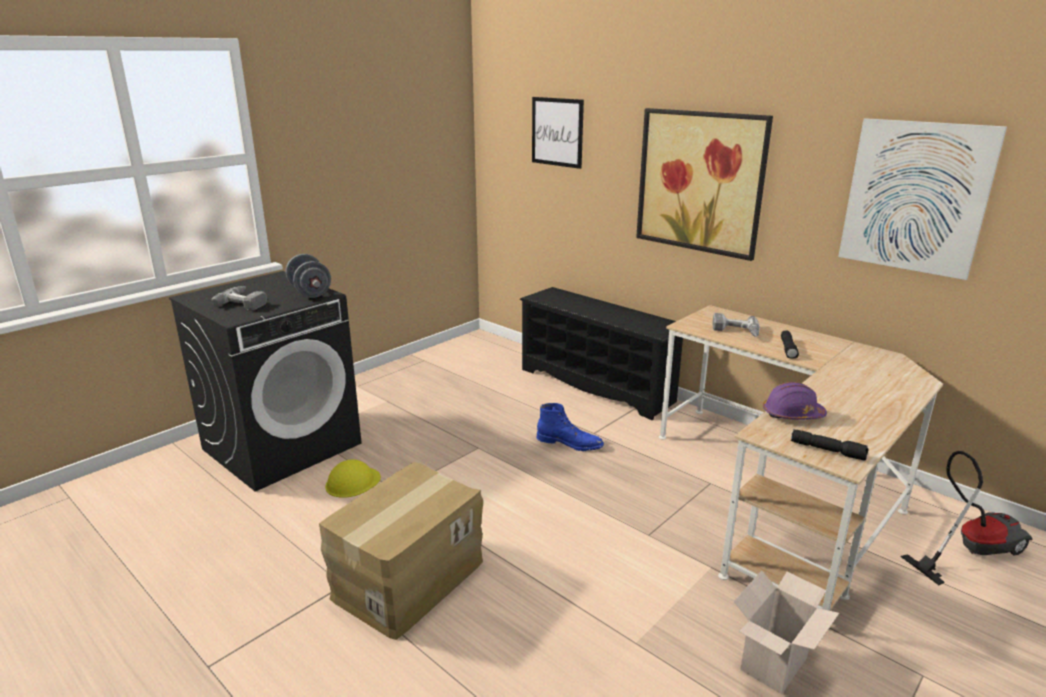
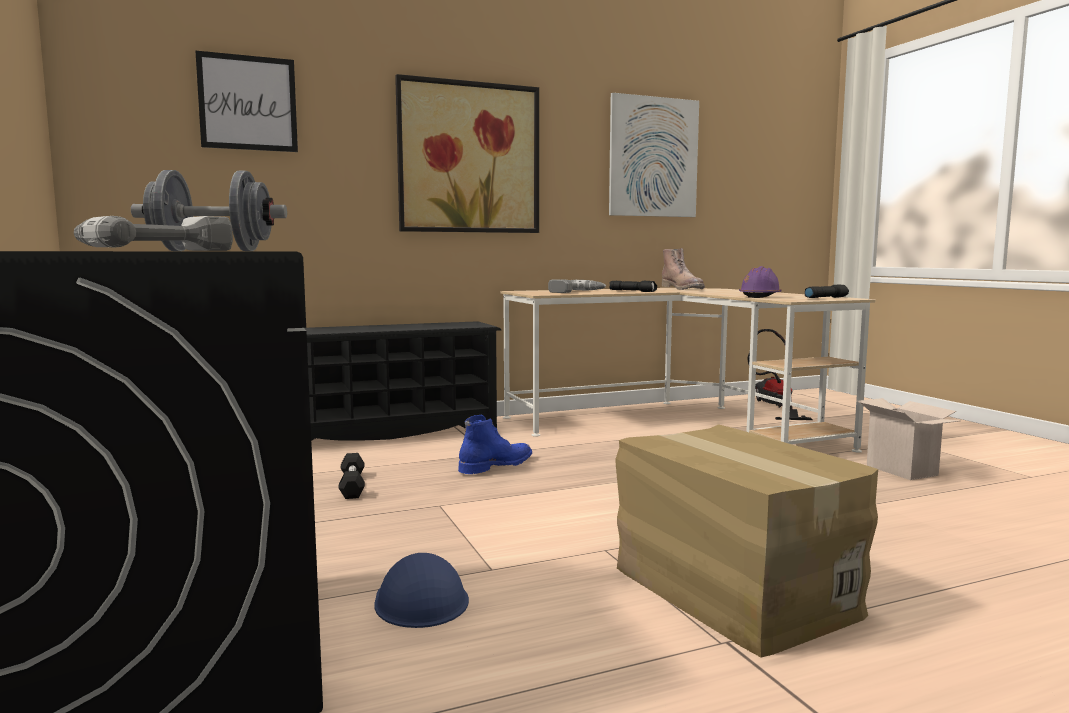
camera: 65 degrees left, 15 degrees down
yellow hard hat [325,459,381,498] -> blue hard hat [374,553,469,628]
none -> black dumbbell [338,453,365,499]
none -> brown boot [662,248,705,290]

